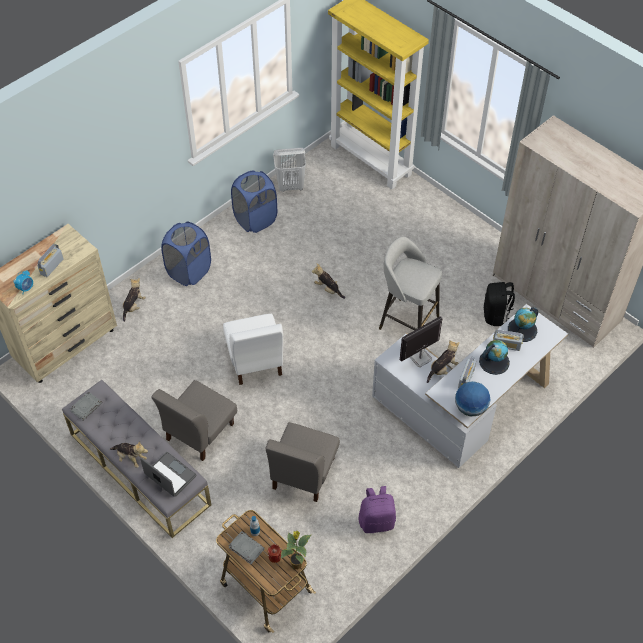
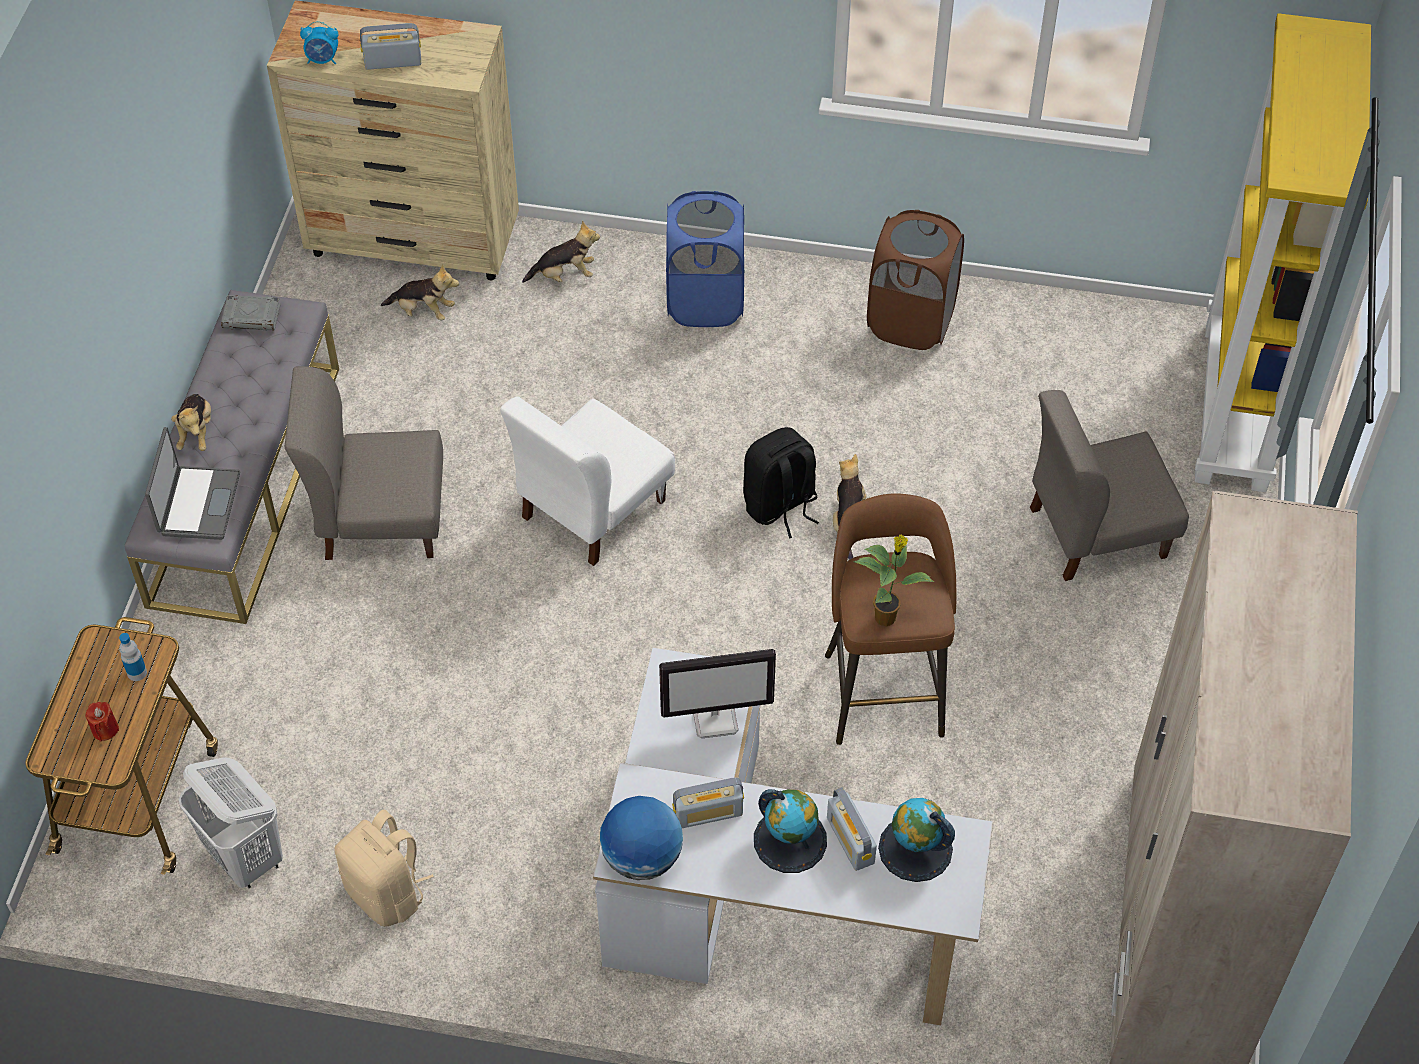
camera: 55 degrees right, 0 degrees up
grey book [228,531,265,564] -> none
blue laundry basket [231,171,277,233] -> brown laundry basket [867,210,964,350]
grey chair [265,422,340,502] -> grey chair moved to [1030,390,1189,581]
white laundry basket [273,148,306,192] -> white laundry basket moved to [179,757,283,888]
potted plant [281,531,311,569] -> potted plant moved to [853,535,934,627]
purple backpack [358,486,396,533] -> beige backpack [335,809,434,927]
grey stool [379,236,442,331] -> brown stool [825,493,956,745]
monitor [400,316,443,367] -> monitor turned 150 degrees clockwise [659,649,776,739]
plush toy [427,340,460,383] -> plush toy moved to [381,263,459,321]
black backpack [484,282,515,326] -> black backpack moved to [743,427,819,539]

